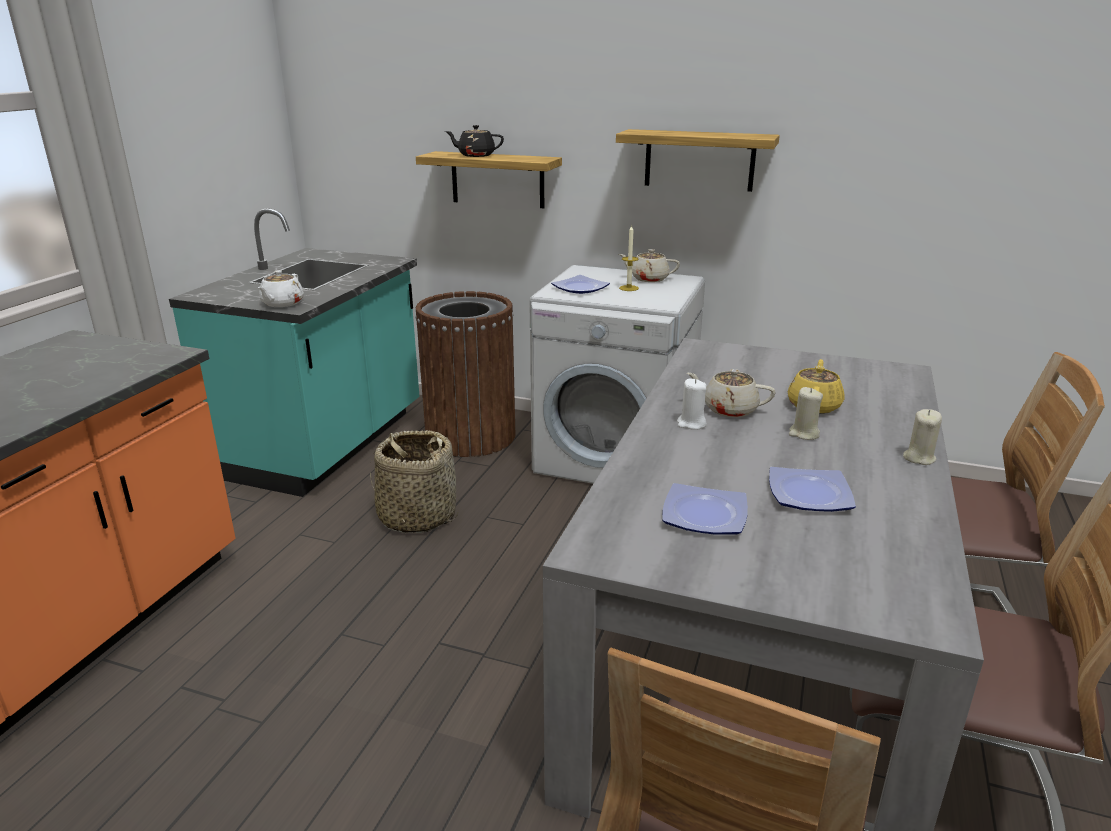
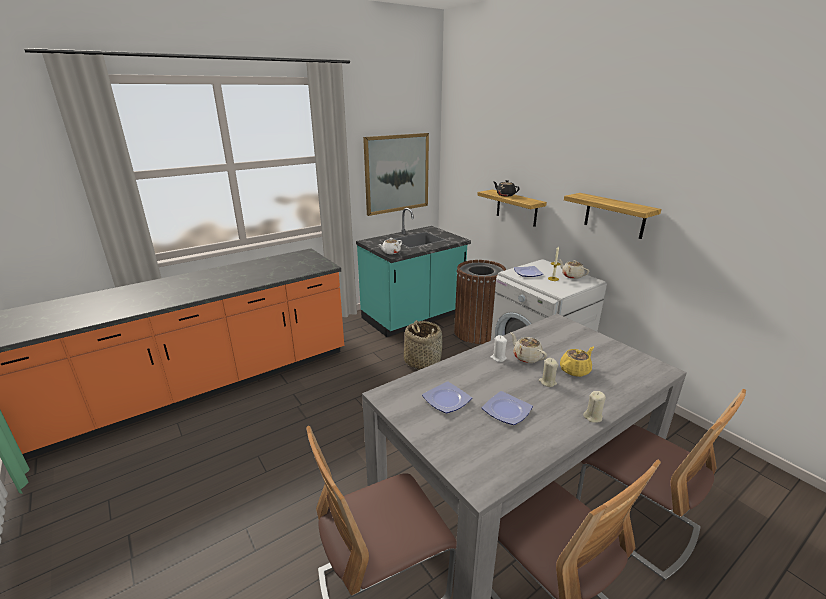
camera: 35 degrees right, 0 degrees up
none -> picture [363,133,429,216]

